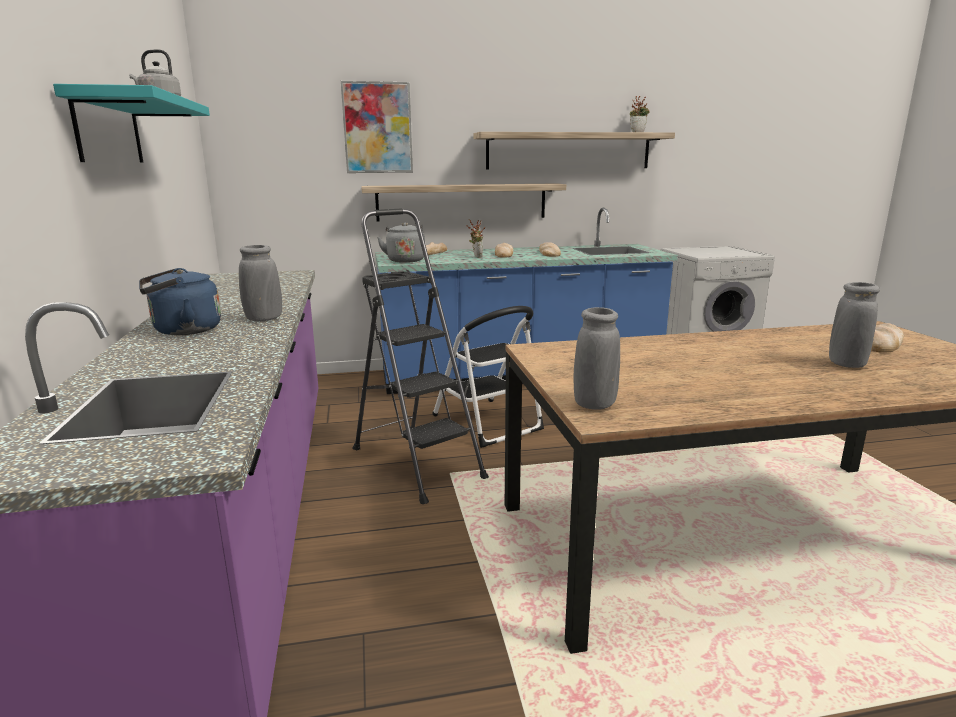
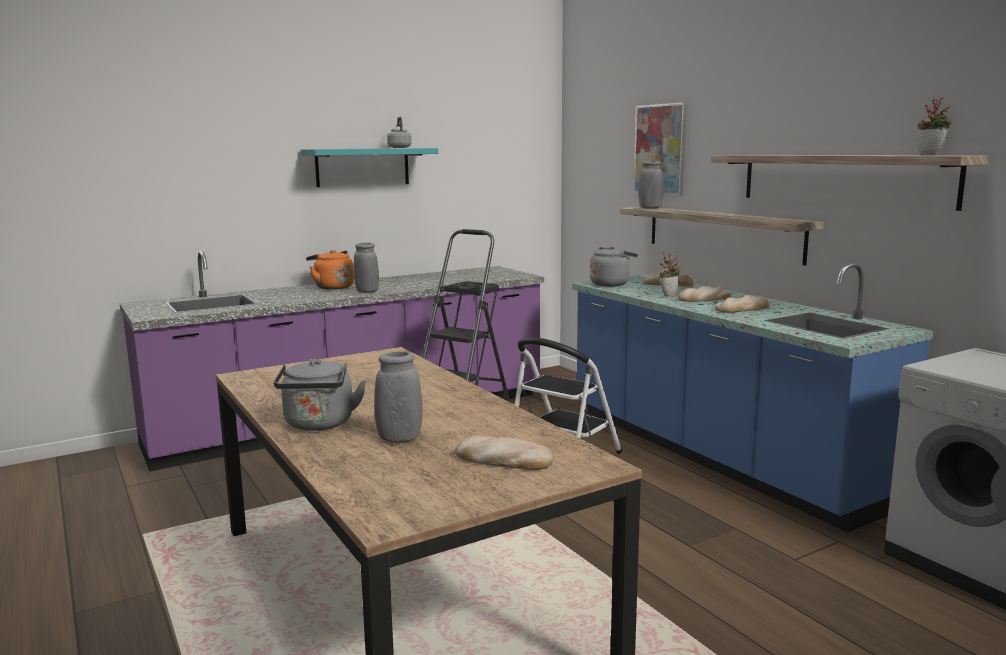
camera: 70 degrees right, 5 degrees down
blue kettle [139,268,221,335] -> orange kettle [306,250,354,290]
grey vase [574,307,620,410] -> grey vase moved to [638,161,664,209]
none -> grey kettle [274,358,366,431]

